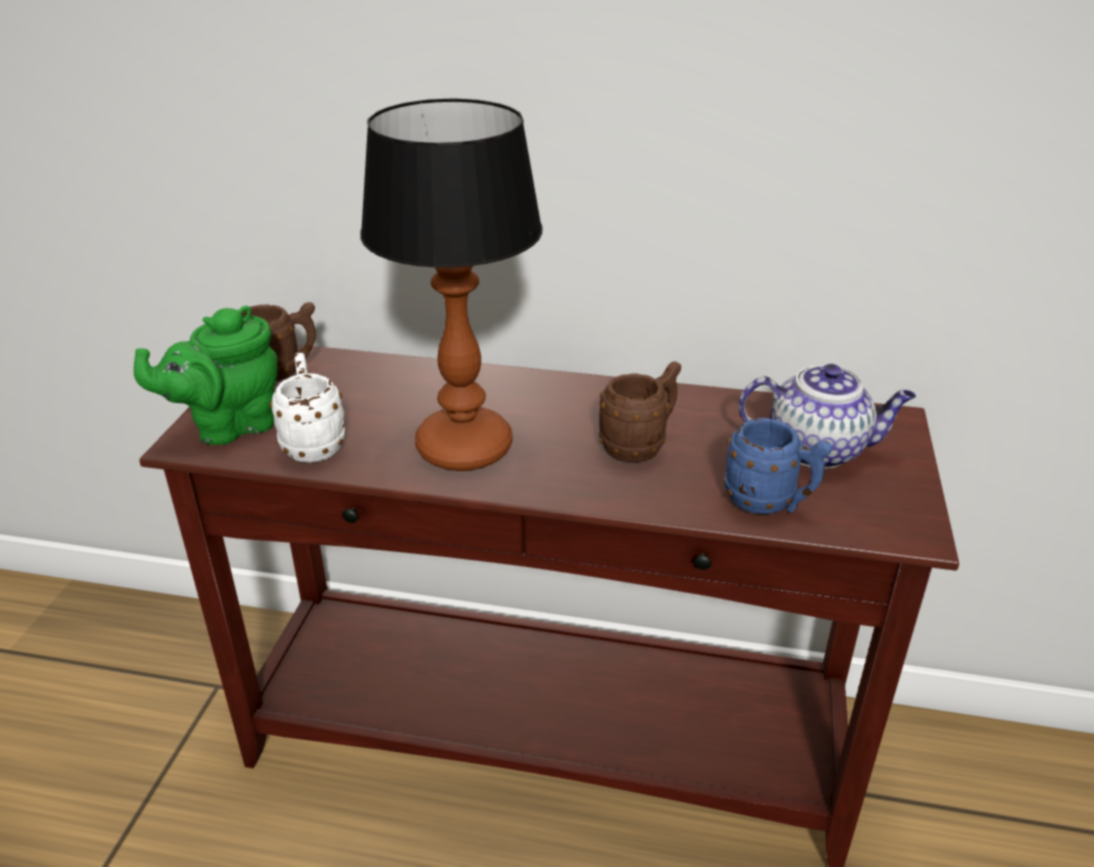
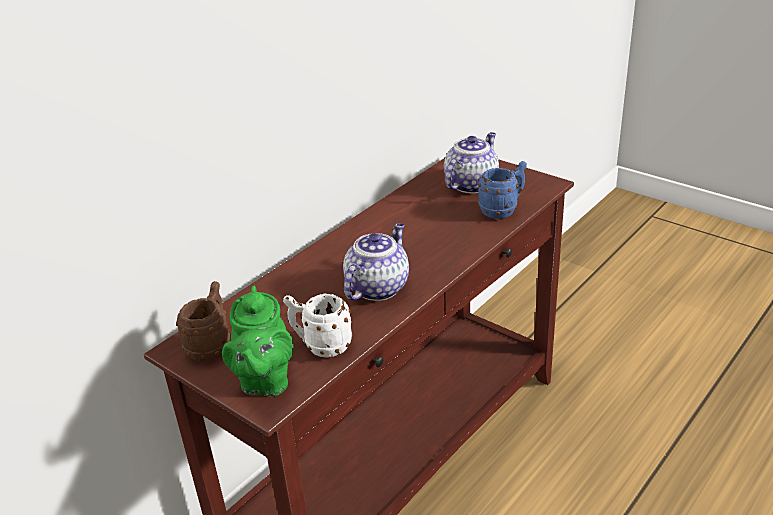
camera: 60 degrees left, 0 degrees up
table lamp [360,98,542,471] -> teapot [343,223,409,301]
brown mug [599,361,681,463] -> none

